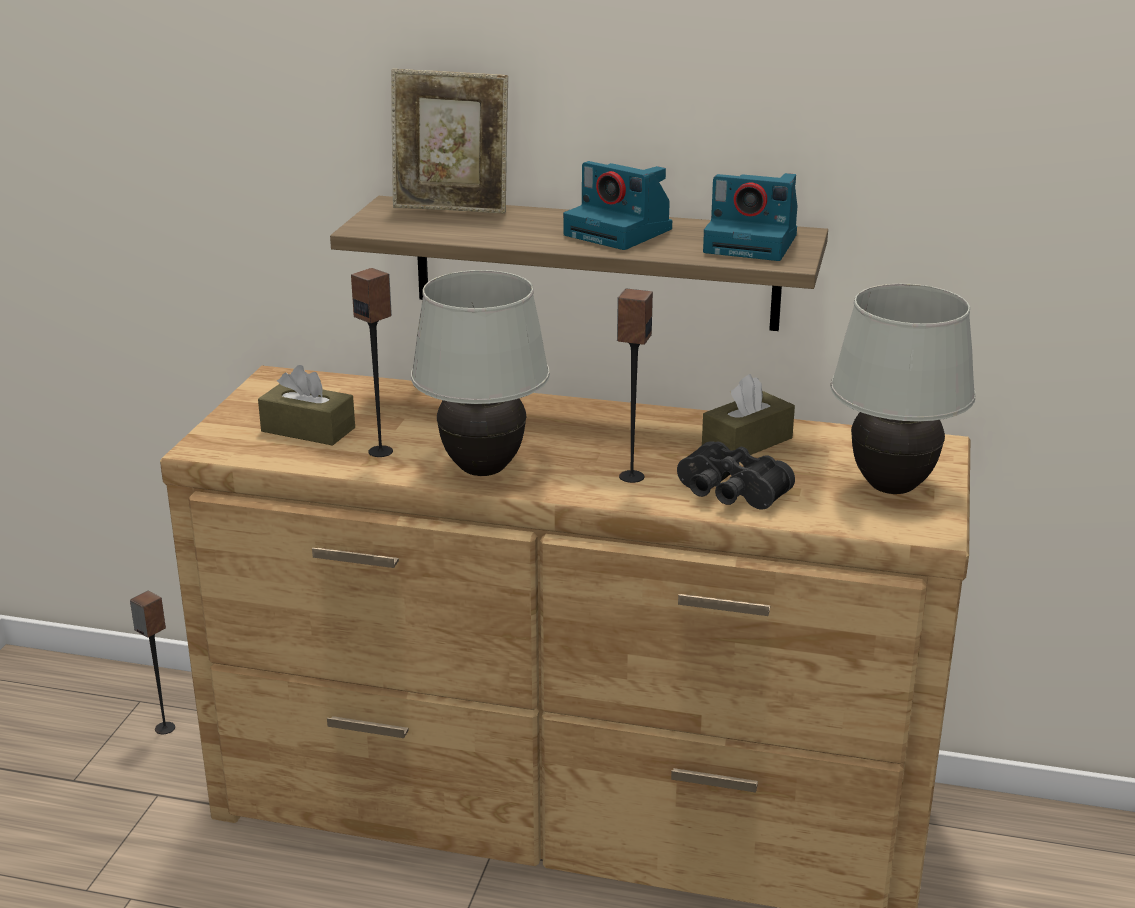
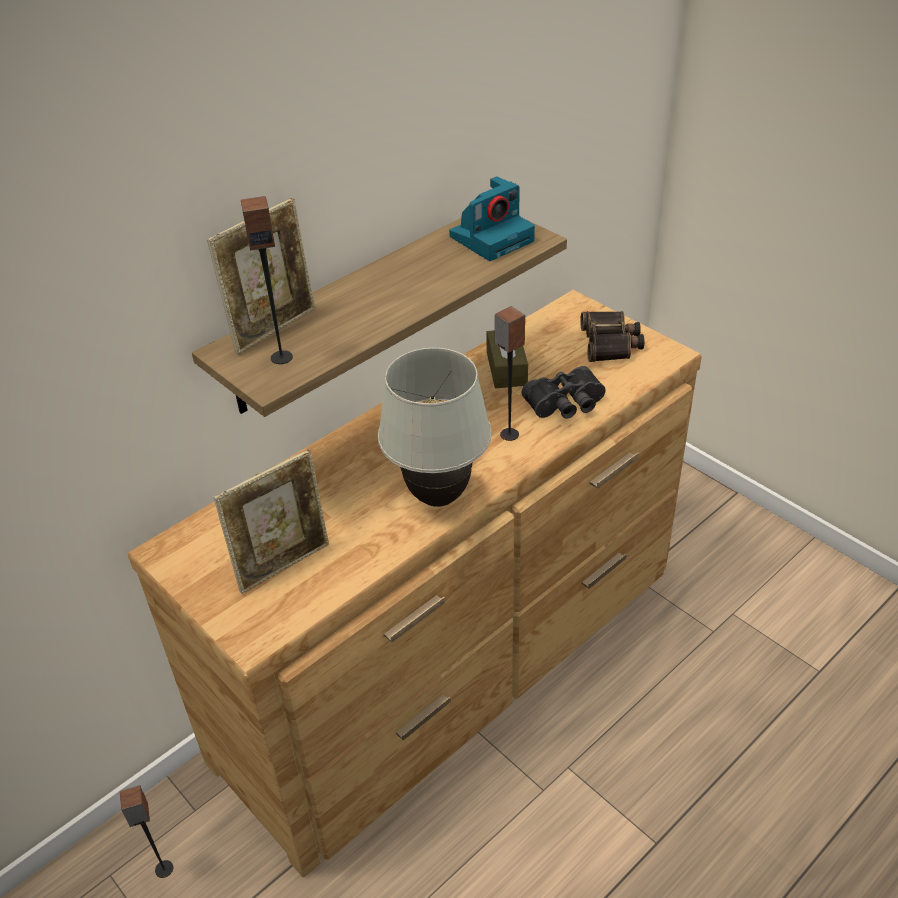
camera: 55 degrees left, 15 degrees up
brown tissue box [258,365,355,446] -> picture frame [214,449,329,594]
speaker [351,268,393,457] -> speaker moved to [241,196,293,364]
camera [563,161,672,250] -> none
white table lamp [830,284,976,494] -> binoculars [580,311,644,362]

